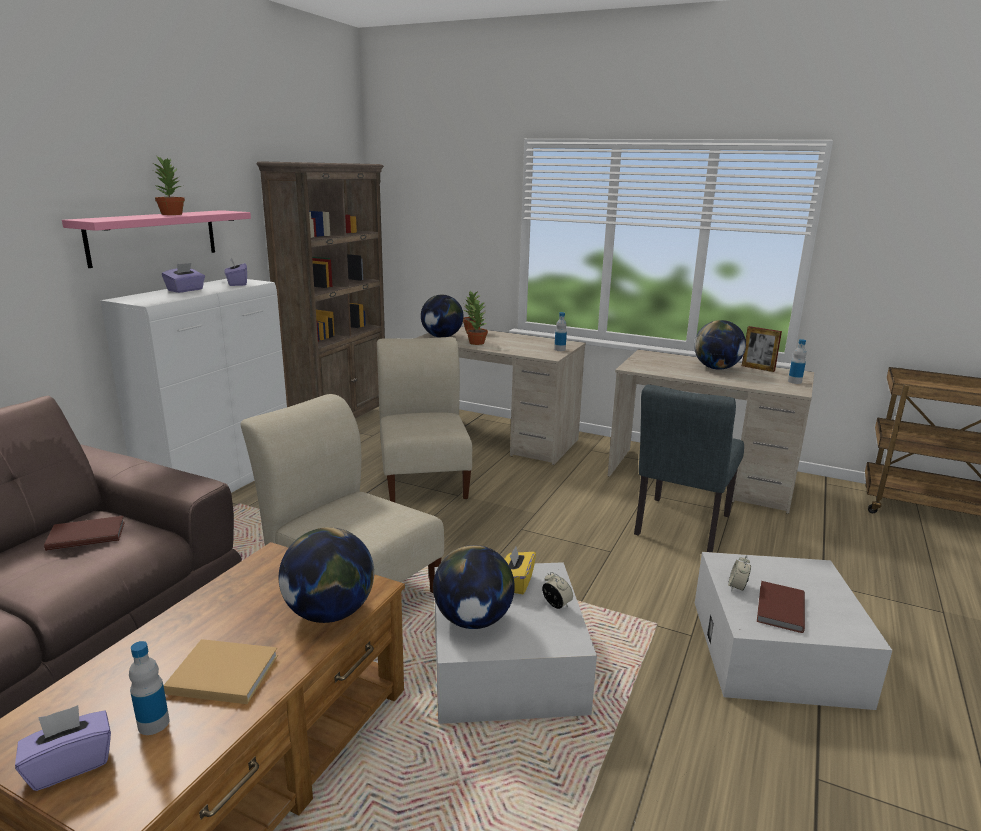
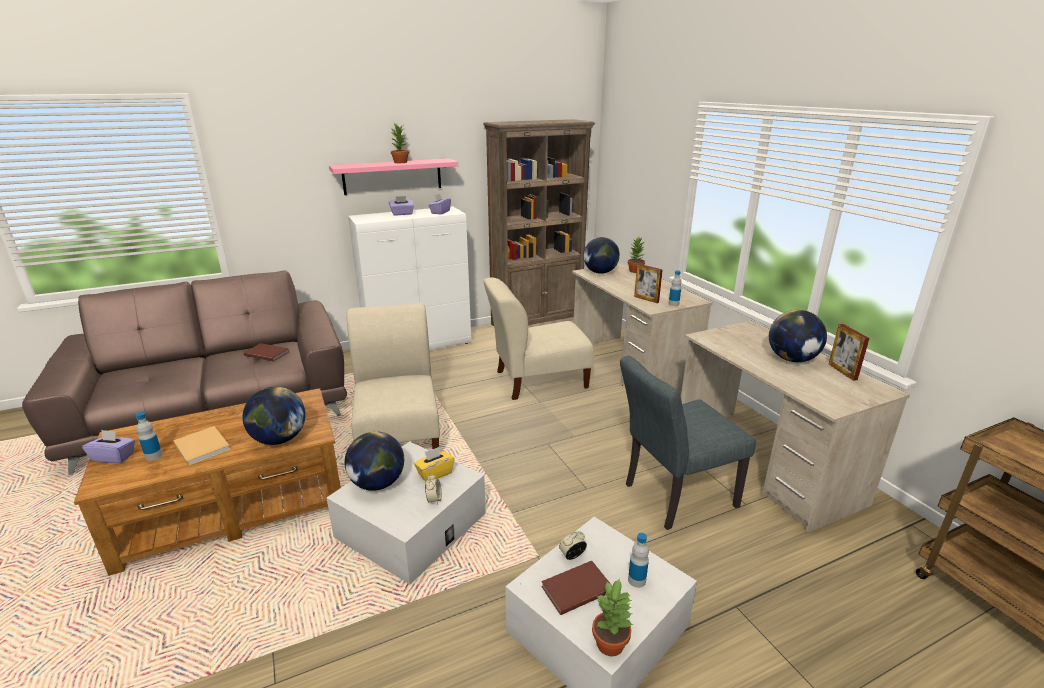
camera: 40 degrees right, 5 degrees up
beige chair [377,337,472,502] -> beige chair turned 135 degrees counterclockwise [484,278,594,400]
potted plant [467,300,488,345] -> potted plant moved to [592,578,634,656]
bottle [788,339,806,384] -> bottle moved to [628,533,649,588]
none -> picture frame [634,264,663,303]

